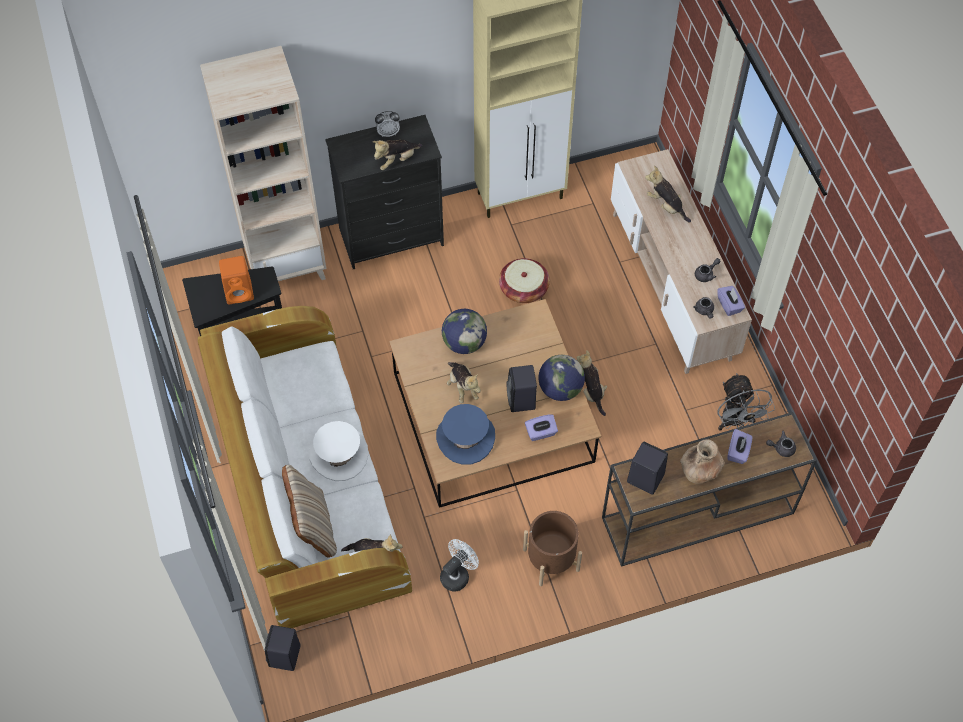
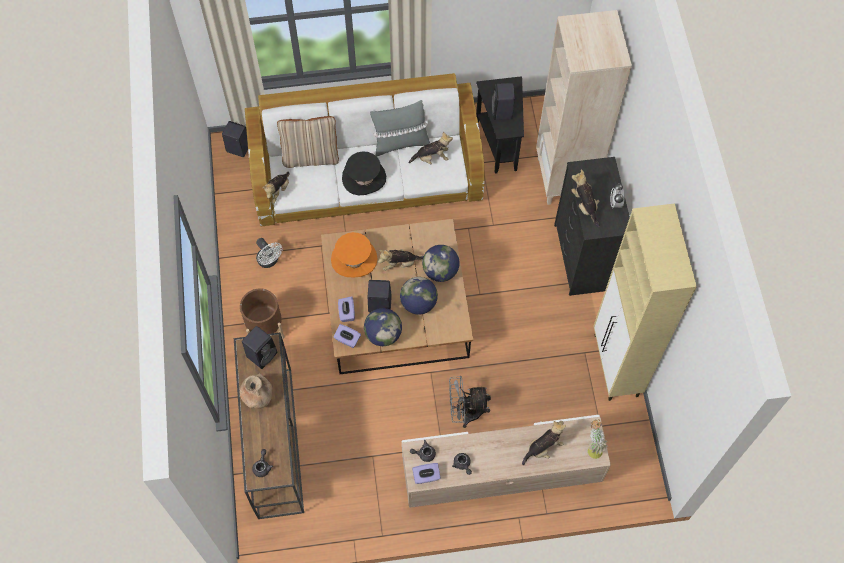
camera: 100 degrees right, 5 degrees up
orange speaker [219,256,254,304] -> black speaker [492,83,515,120]
white hat [309,421,368,481] -> black hat [342,152,386,195]
blue hat [436,404,495,465] -> orange hat [331,232,377,278]
basket [499,258,550,303] -> none
plush toy [577,350,607,416] -> plush toy moved to [409,131,453,164]
grey fan [717,373,775,430] -> grey fan moved to [449,376,491,428]
purple tissue box [727,429,752,464] -> purple tissue box moved to [333,324,361,348]
none -> grey pillow [370,100,430,156]
none -> globe [400,277,438,315]
none -> potted plant [588,419,608,459]

